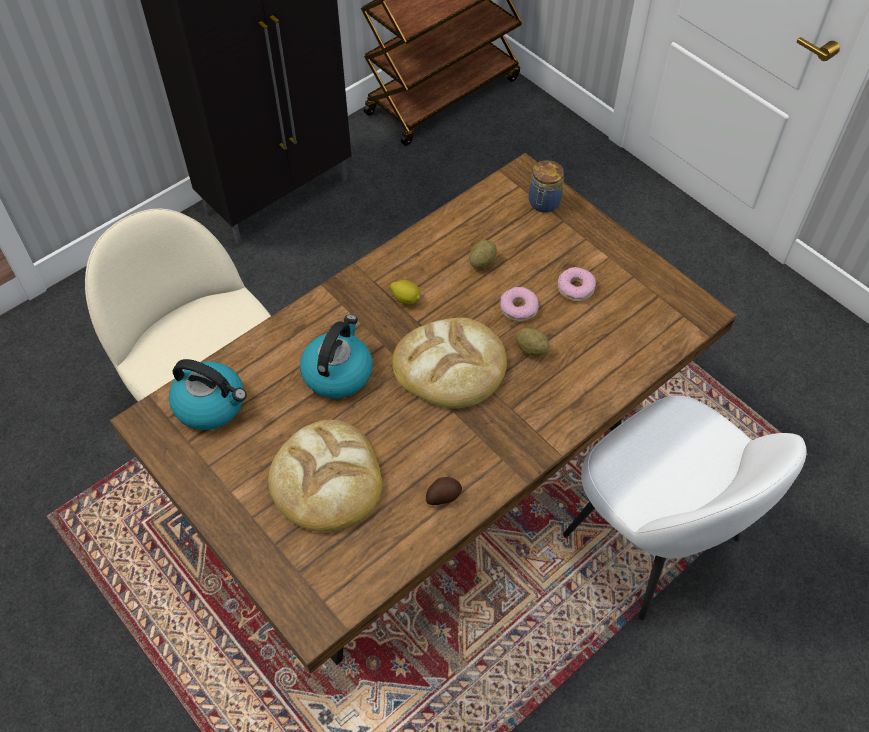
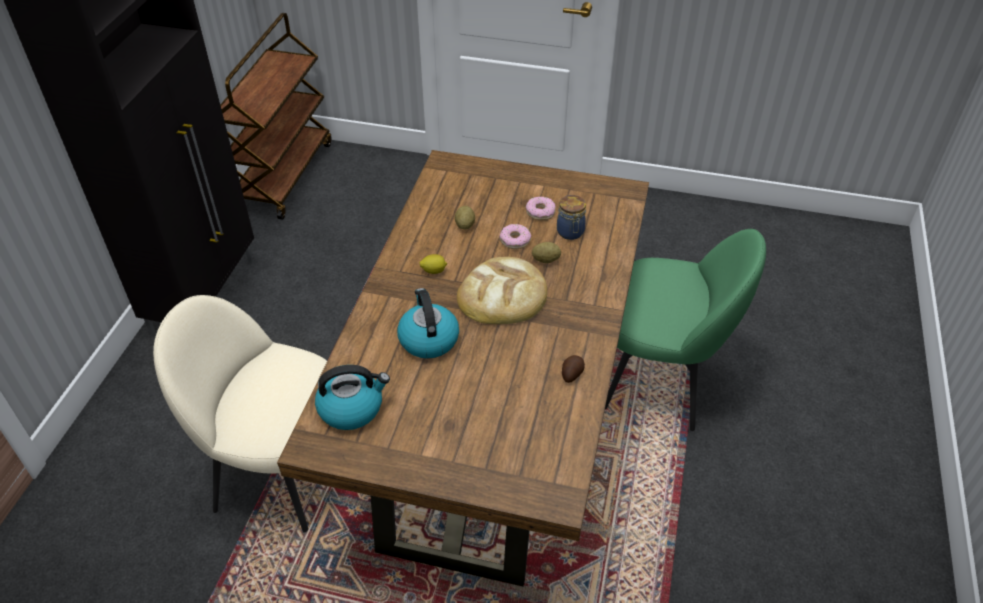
camera: 35 degrees left, 10 degrees down
bread [268,420,382,532] -> none
jar [529,160,564,212] -> jar moved to [557,195,586,240]
white chair [563,396,807,620] -> green chair [605,229,766,431]

